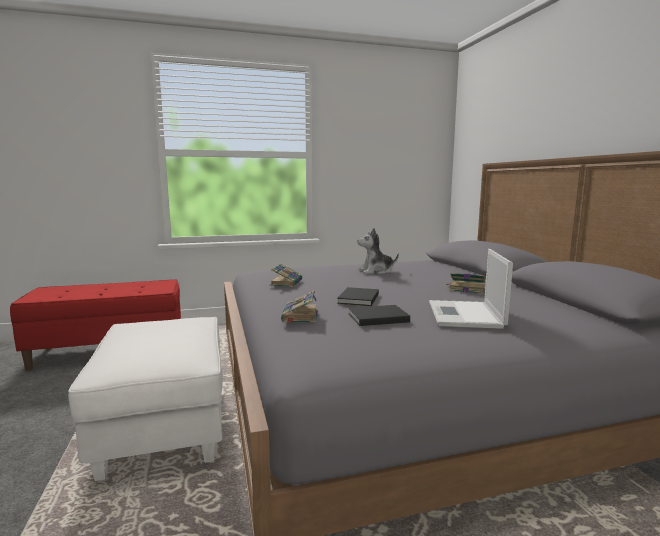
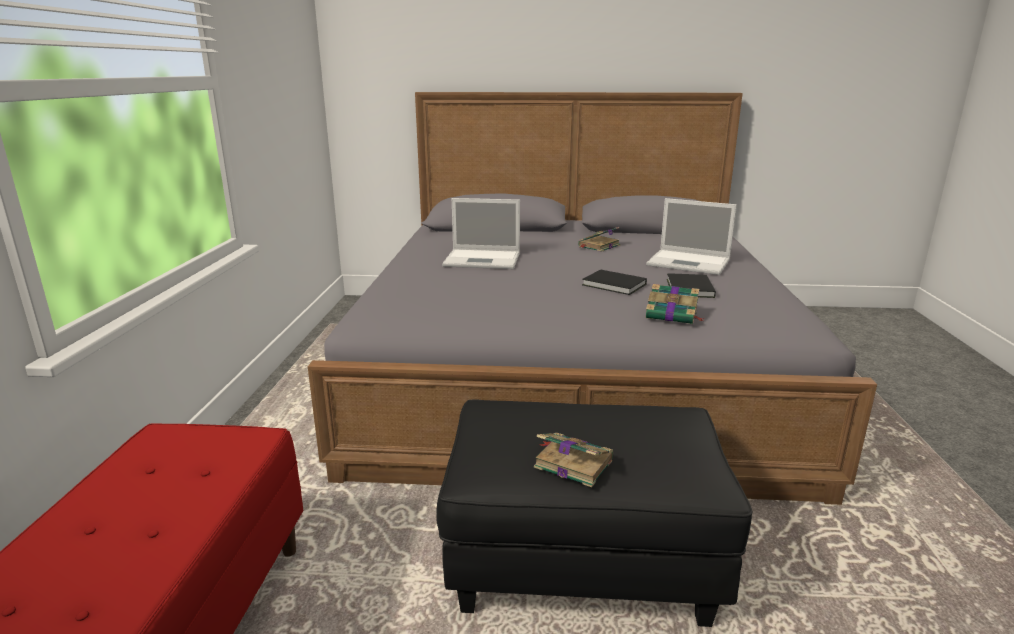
camera: 70 degrees left, 10 degrees up
white ottoman [68,317,223,481] -> black ottoman [436,399,752,627]
book [270,264,302,287] -> book moved to [534,433,613,487]
plush toy [357,228,399,274] -> laptop [442,198,520,269]

